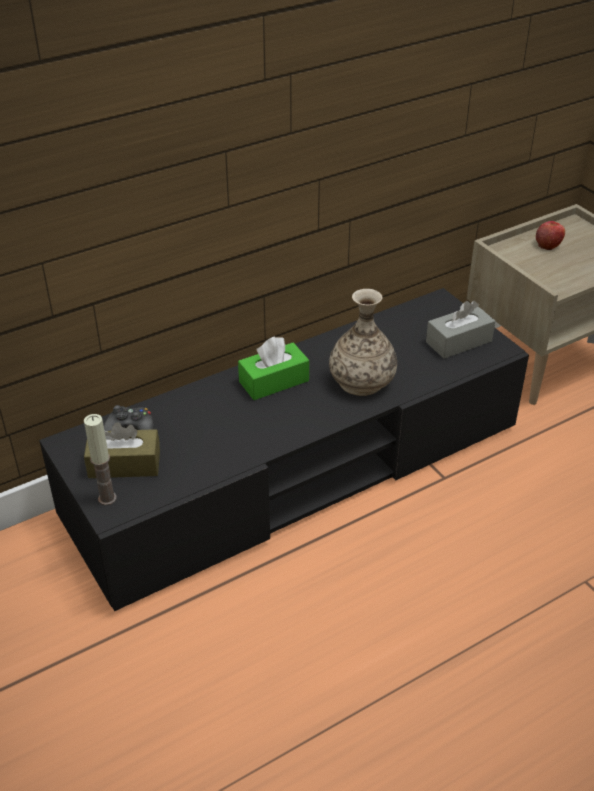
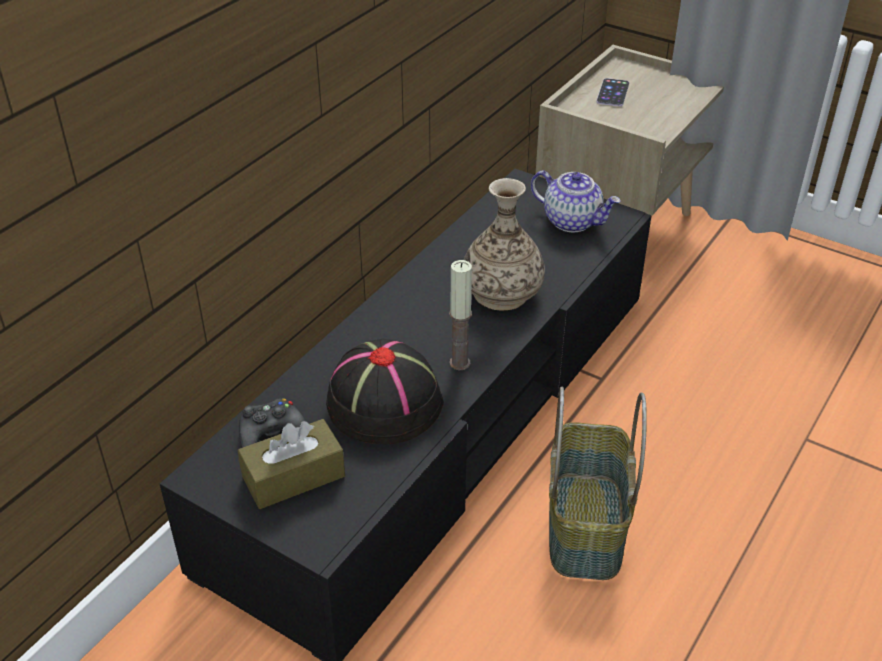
camera: 25 degrees left, 0 degrees up
candle [84,414,117,505] -> candle moved to [449,260,472,370]
green tissue box [238,337,309,400] -> none
grey tissue box [426,301,495,359] -> teapot [531,170,620,232]
apple [536,221,565,250] -> phone [597,78,629,106]
none -> black hat [326,338,444,444]
none -> basket [549,387,647,580]

